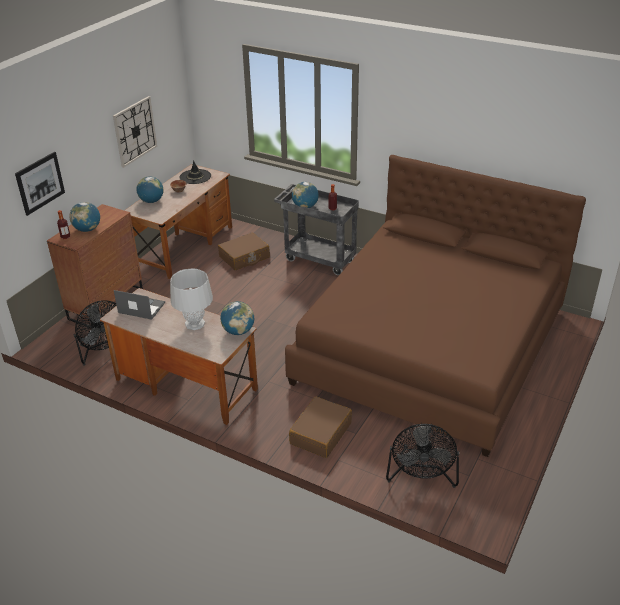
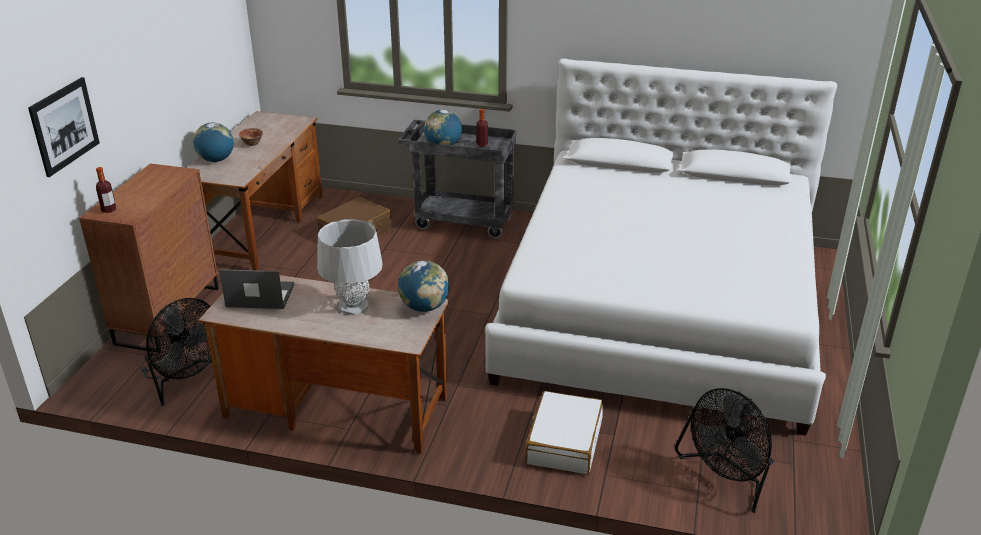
camera: 15 degrees left, 5 degrees down
globe [69,202,100,232] -> none
wall clock [113,96,157,168] -> none
black hat [180,160,211,184] -> none
brown bed [285,155,586,457] -> white bed [485,58,837,436]
brown suitcase [289,397,352,458] -> white suitcase [526,391,603,475]
black fan [386,423,459,488] -> black fan turned 60 degrees clockwise [675,388,774,513]

